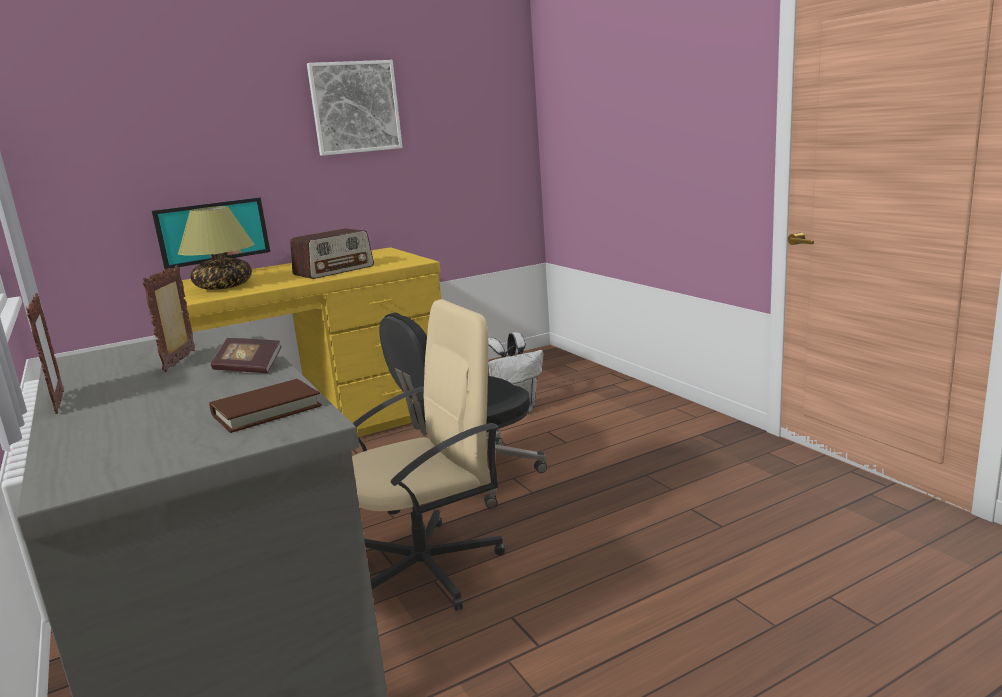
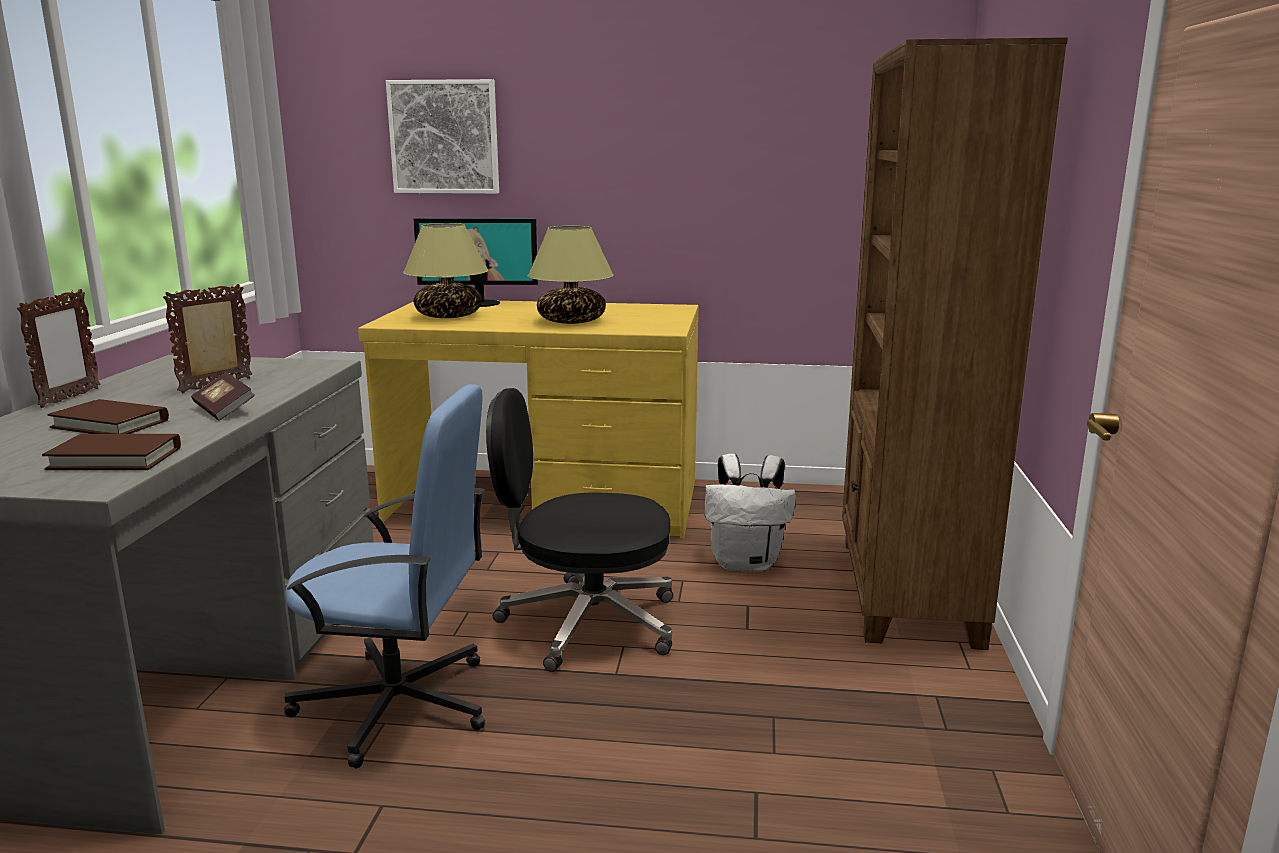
camera: 35 degrees right, 0 degrees up
radio [290,229,374,279] -> table lamp [528,226,614,324]
picture [307,60,403,156] -> picture moved to [386,79,499,194]
beige office chair [352,299,505,611] -> blue office chair [284,384,485,769]
none -> brown book [47,399,169,434]
none -> brown bookcase [842,37,1068,650]

